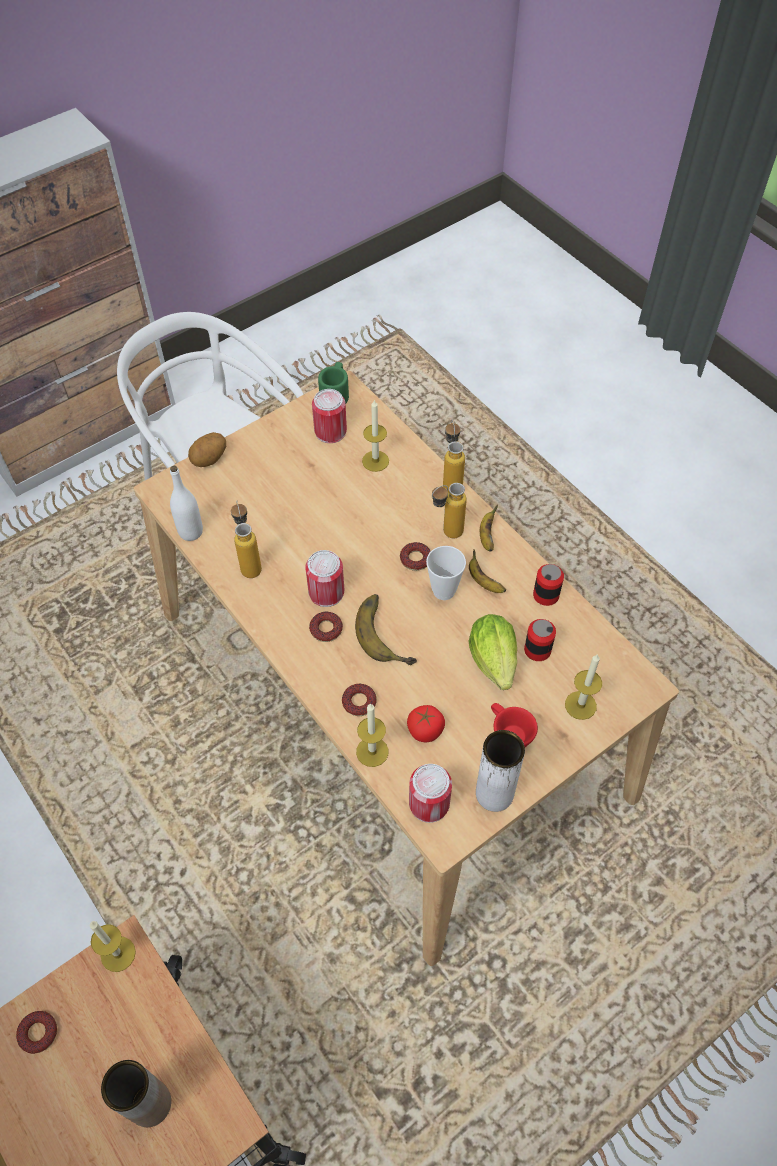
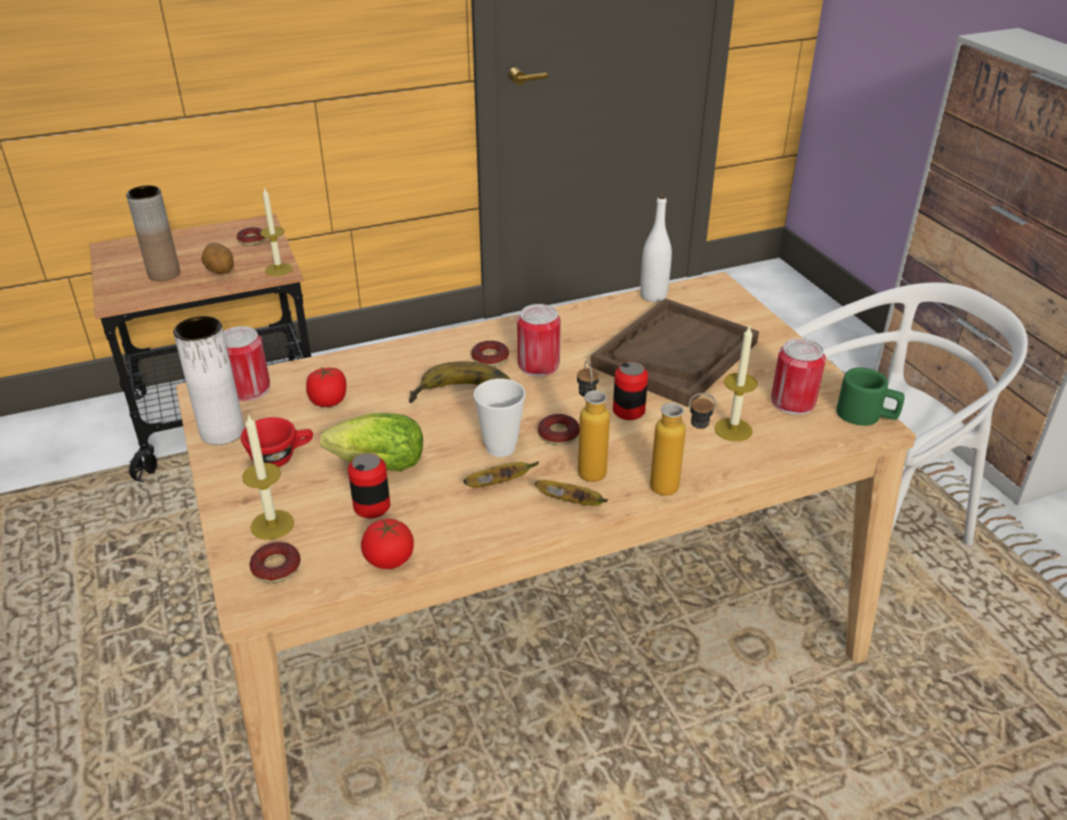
camera: 105 degrees right, 20 degrees down
potato [188,432,226,467] -> potato moved to [201,243,234,274]
bottle [231,500,262,578] -> none
donut [342,684,377,716] -> donut moved to [250,542,300,583]
candle [356,703,388,767] -> none
can [533,564,564,606] -> can moved to [613,362,648,420]
none -> tomato [361,519,414,569]
none -> brown tray [590,298,759,407]

